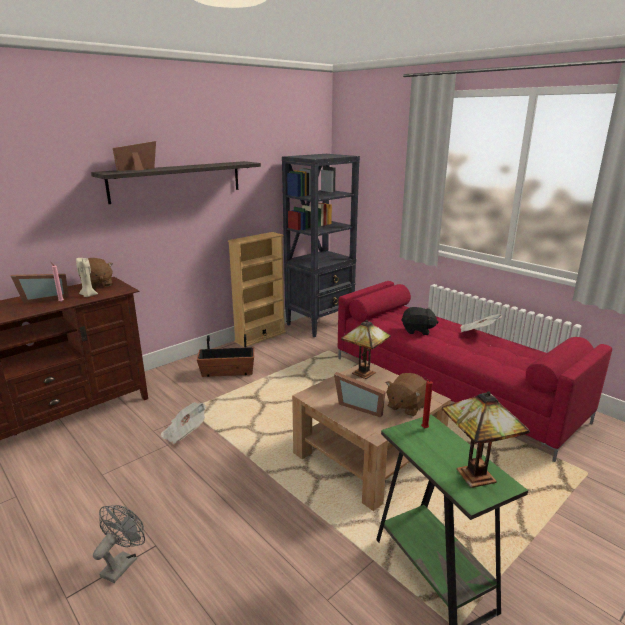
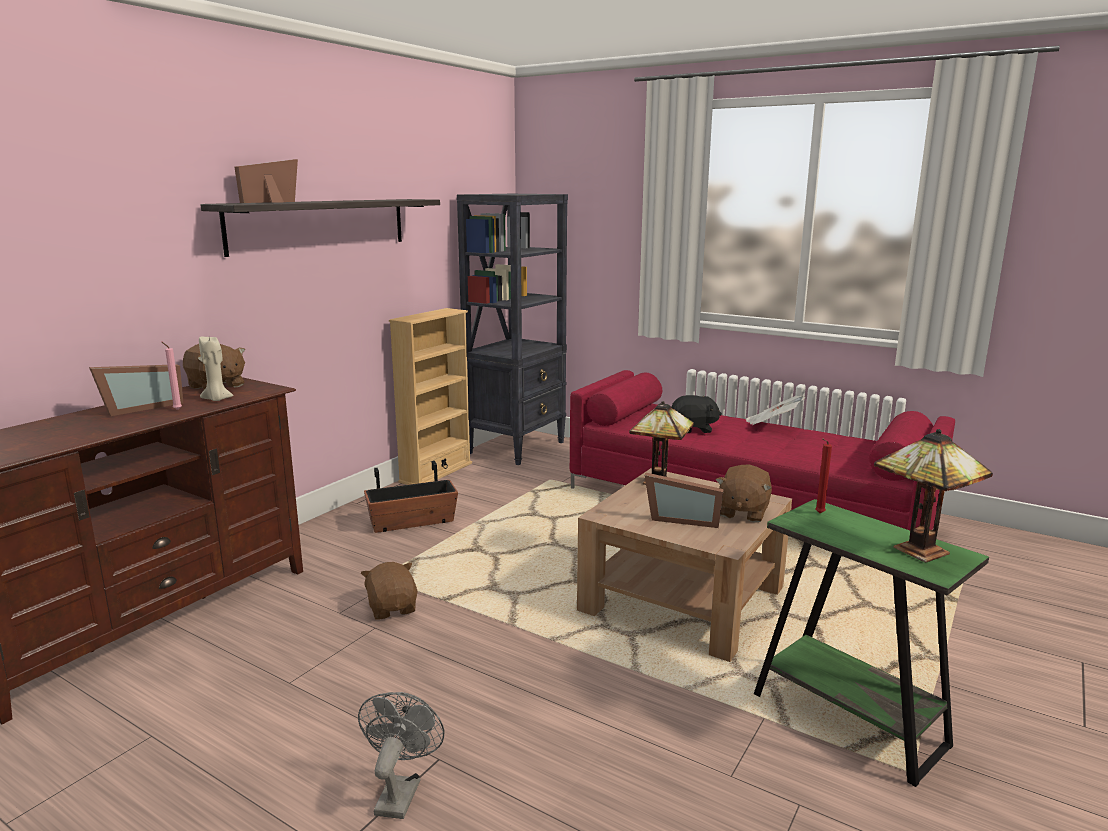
camera: 15 degrees left, 5 degrees down
newspaper [161,402,207,444] -> brown plush toy [361,562,418,620]

